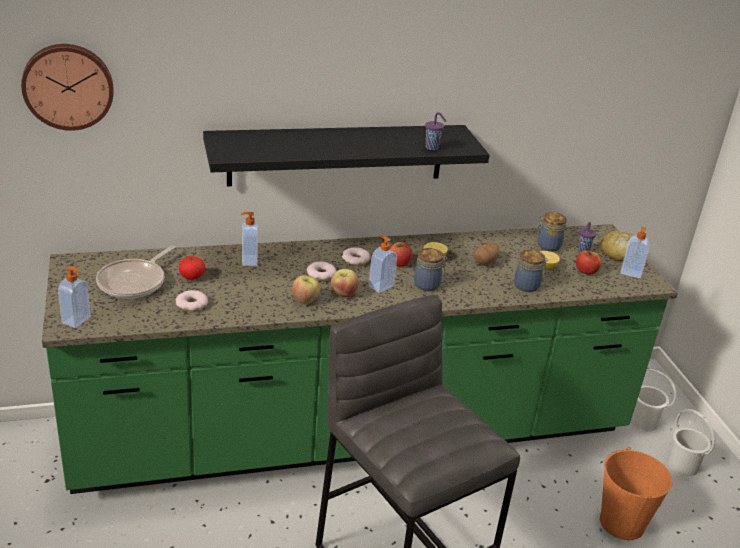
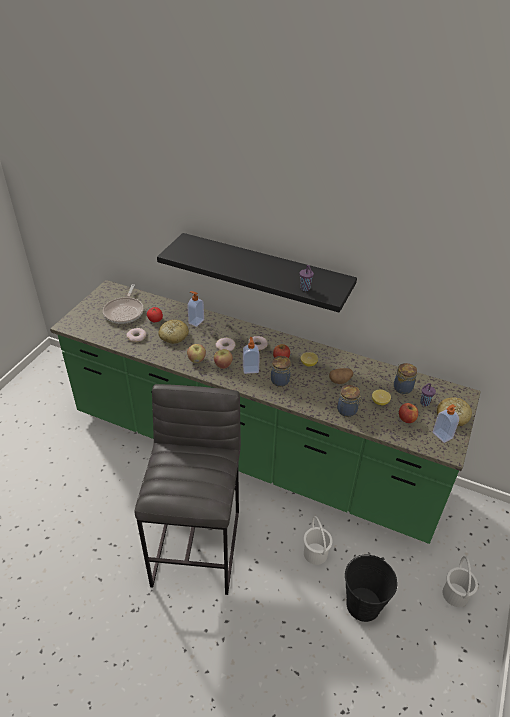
camera: 40 degrees right, 10 degrees up
wall clock [21,44,113,131] -> none
soap dispenser [58,266,91,328] -> none
frying pan [96,245,175,299] -> frying pan turned 60 degrees counterclockwise [103,284,144,324]
orange bucket [600,447,672,540] -> black bucket [345,554,397,622]
white bucket [631,369,677,431] -> white bucket moved to [304,516,332,565]
none -> bread [158,320,189,344]

